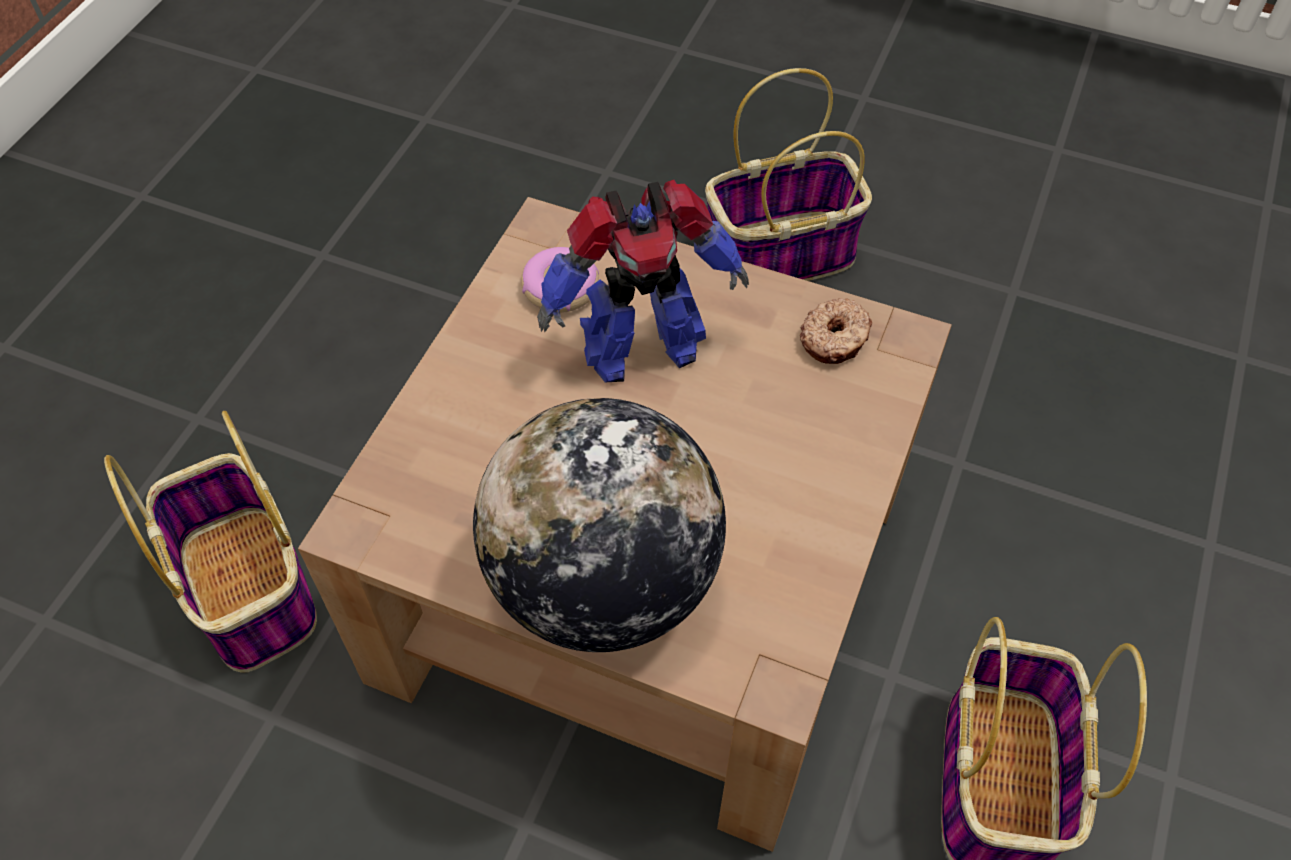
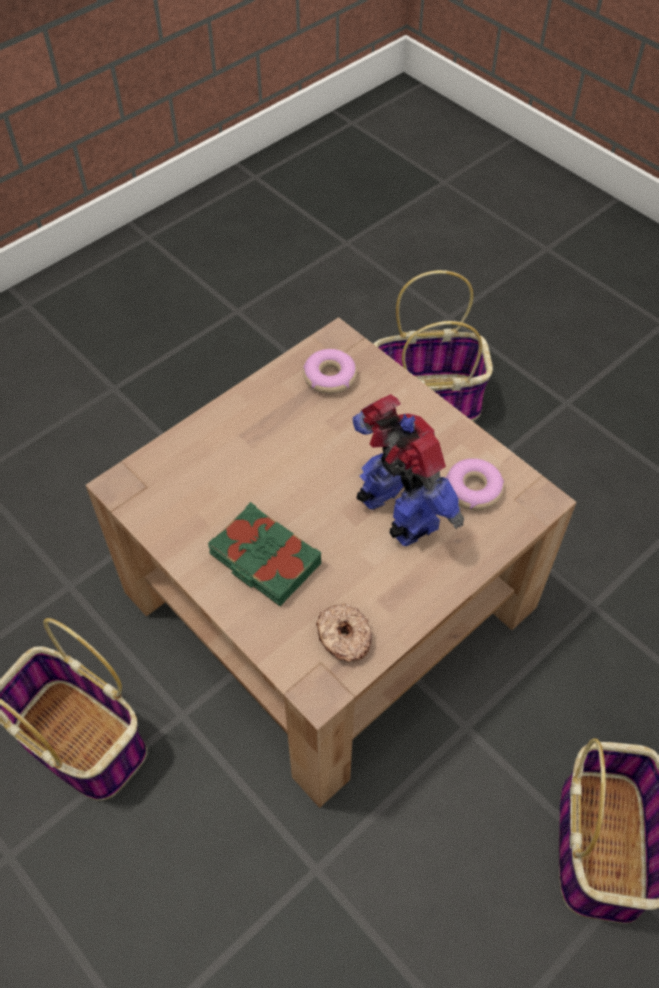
camera: 115 degrees right, 0 degrees up
globe [473,398,726,652] -> none
toy robot [537,180,749,382] -> toy robot turned 135 degrees clockwise [353,394,464,546]
none -> green book [208,502,322,606]
none -> donut [303,349,357,394]

